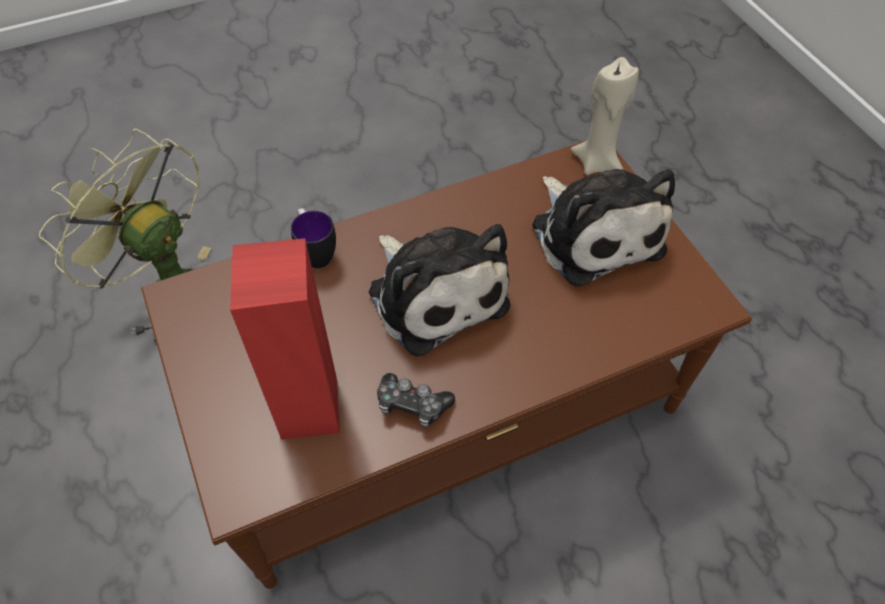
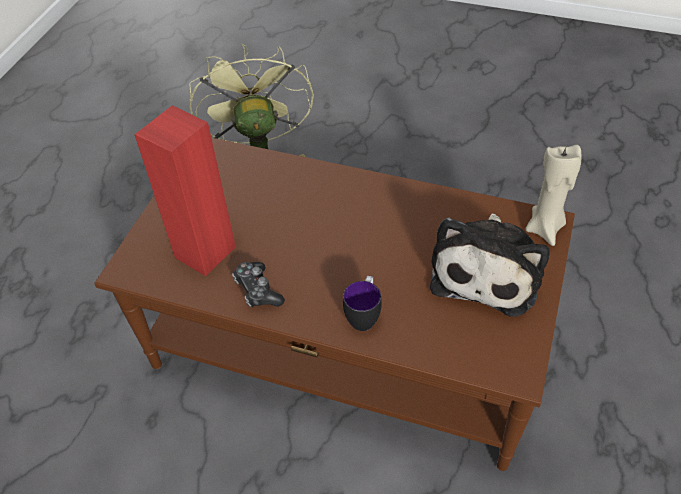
camera: 45 degrees right, 5 degrees down
mug [291,208,336,268] -> mug moved to [343,276,382,331]
plush toy [369,224,510,357] -> none

